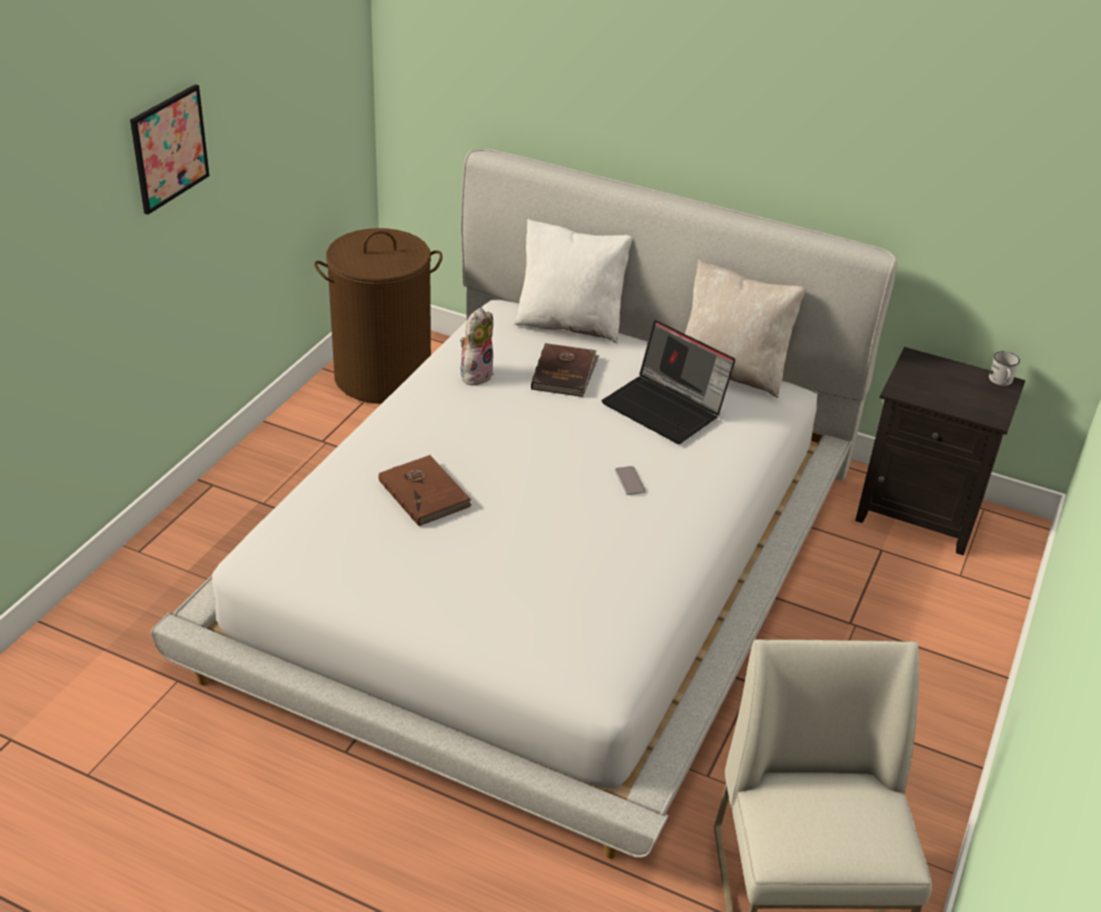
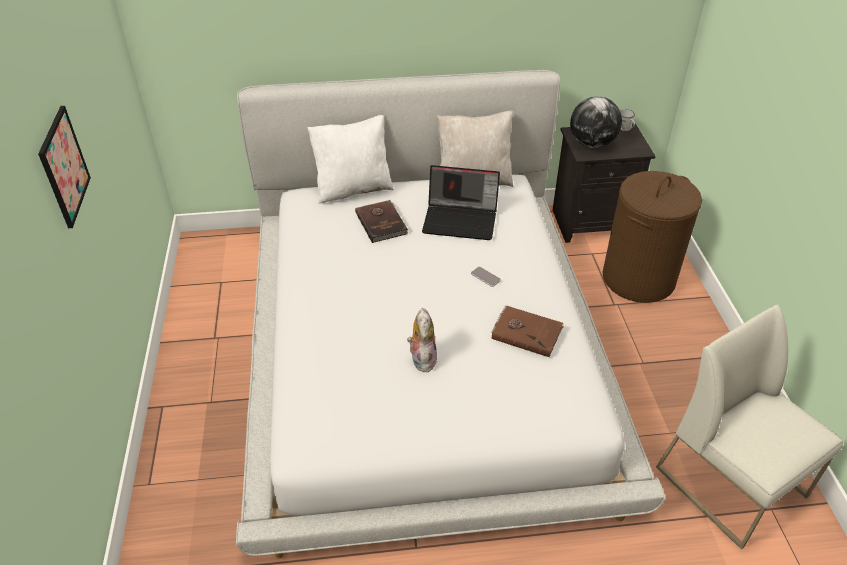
camera: 30 degrees left, 5 degrees up
brown laundry basket [314,228,443,404] -> brown laundry basket moved to [603,171,702,303]
brown book [379,455,471,526] -> brown book moved to [491,305,564,357]
plush toy [460,308,494,385] -> plush toy moved to [407,308,437,372]
none -> globe [570,96,622,148]

